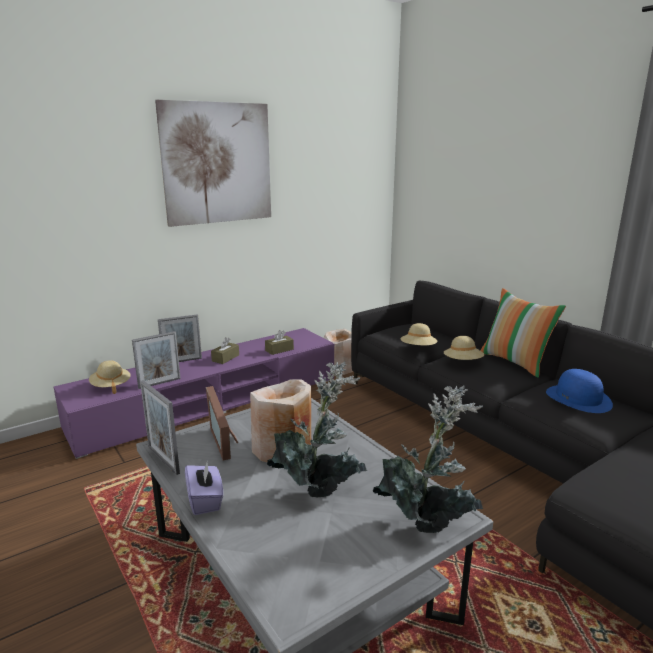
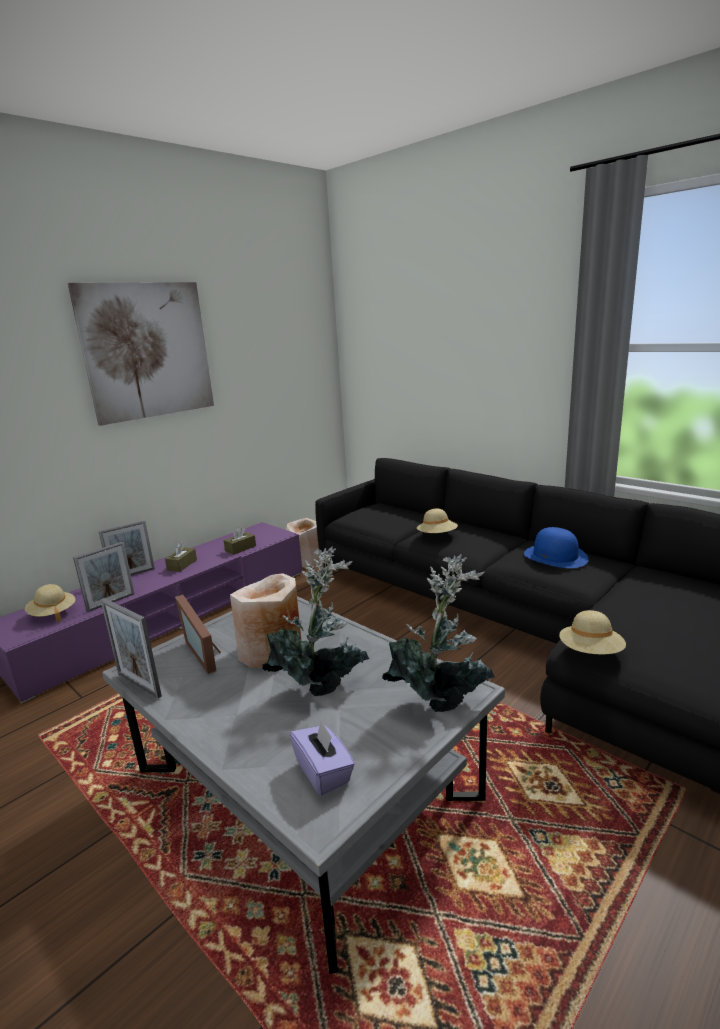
camera: 10 degrees left, 0 degrees up
purple tissue box [185,460,223,515] -> purple tissue box moved to [290,721,355,796]
beige hat [401,323,437,345] -> beige hat moved to [559,610,626,655]
pillow [480,288,566,378] -> none

